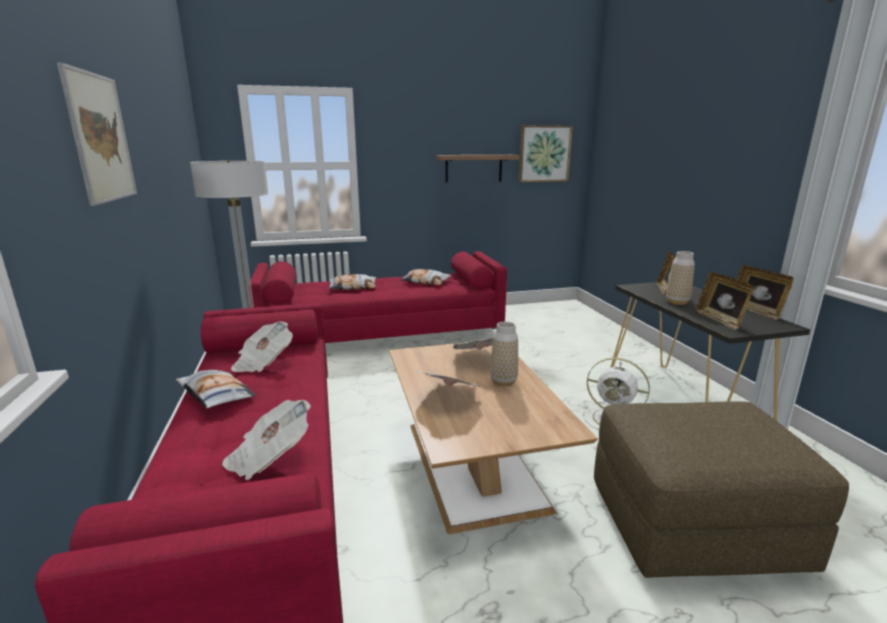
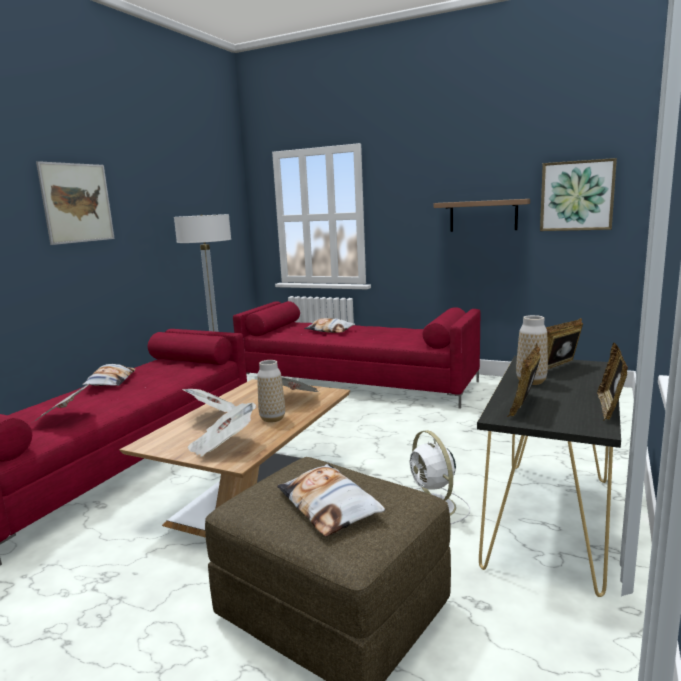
camera: 40 degrees right, 5 degrees down
newspaper [231,321,293,372] -> newspaper moved to [188,403,256,457]
pillow [400,269,451,285] -> pillow moved to [277,464,385,537]

